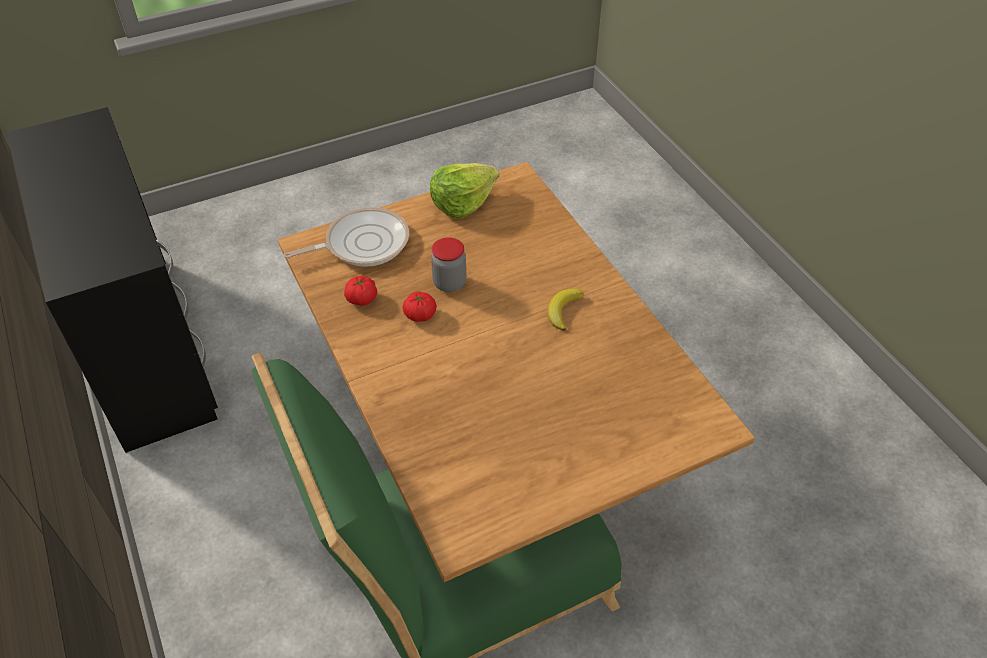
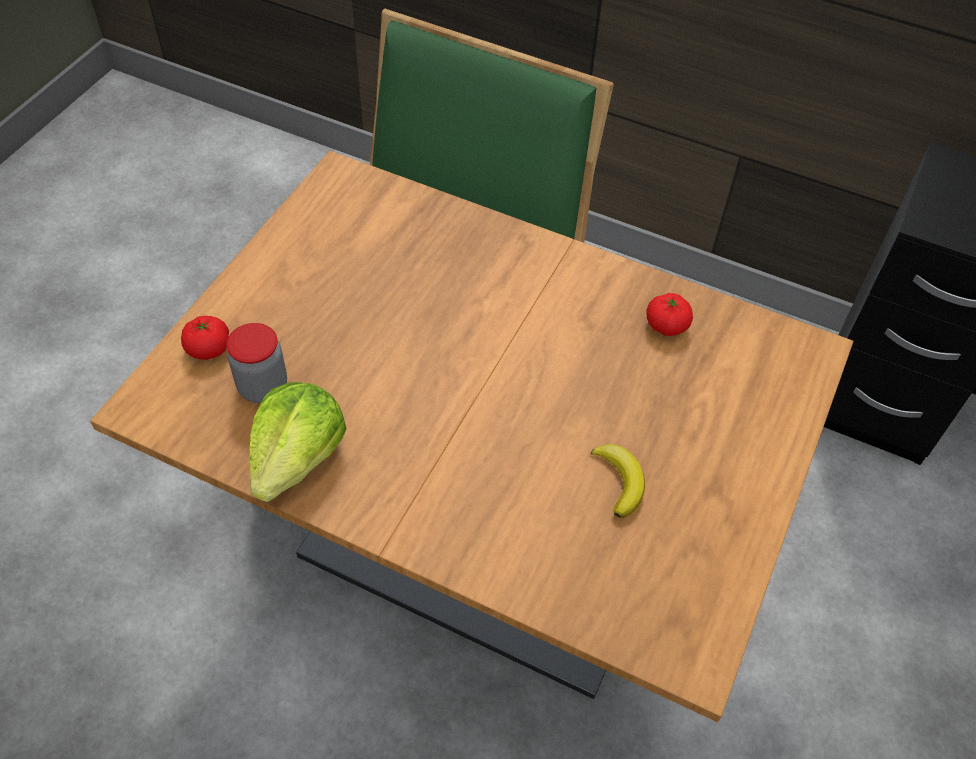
camera: 140 degrees right, 5 degrees up
frying pan [283,207,409,267] -> none
tomato [403,291,437,322] -> tomato moved to [181,316,229,360]
lettuce [430,163,499,218] -> lettuce moved to [250,382,347,502]
jar [431,237,466,292] -> jar moved to [226,323,287,403]
banana [548,289,584,331] -> banana moved to [591,444,645,518]

